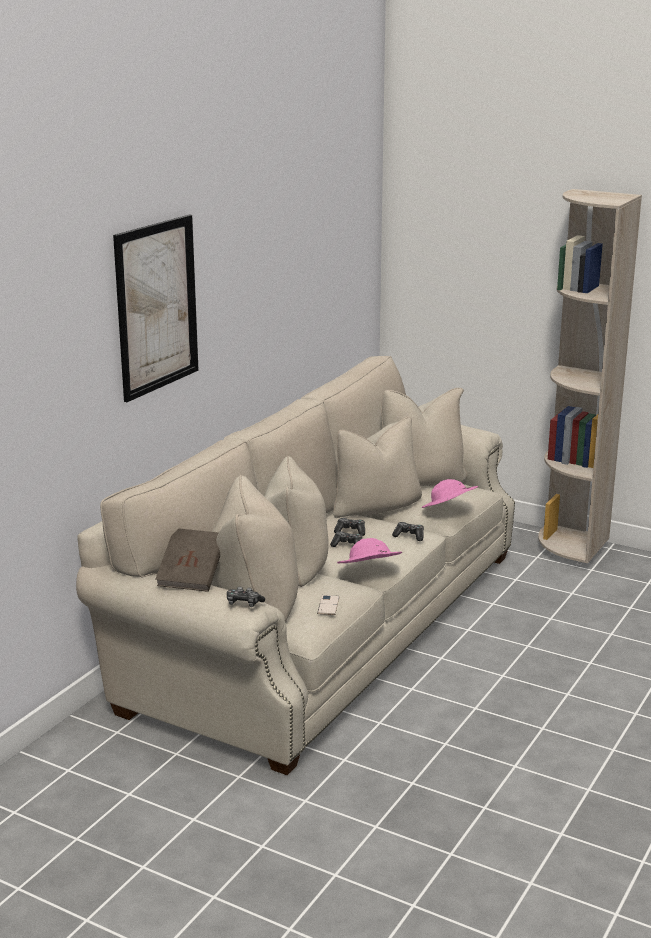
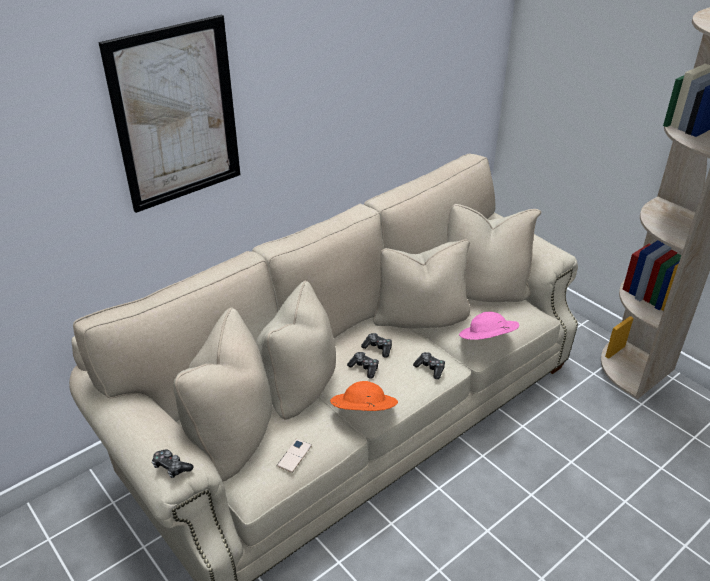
camera: 20 degrees right, 15 degrees up
brown book [155,529,220,592] -> none
pink hat [337,538,402,563] -> orange hat [330,381,398,411]

